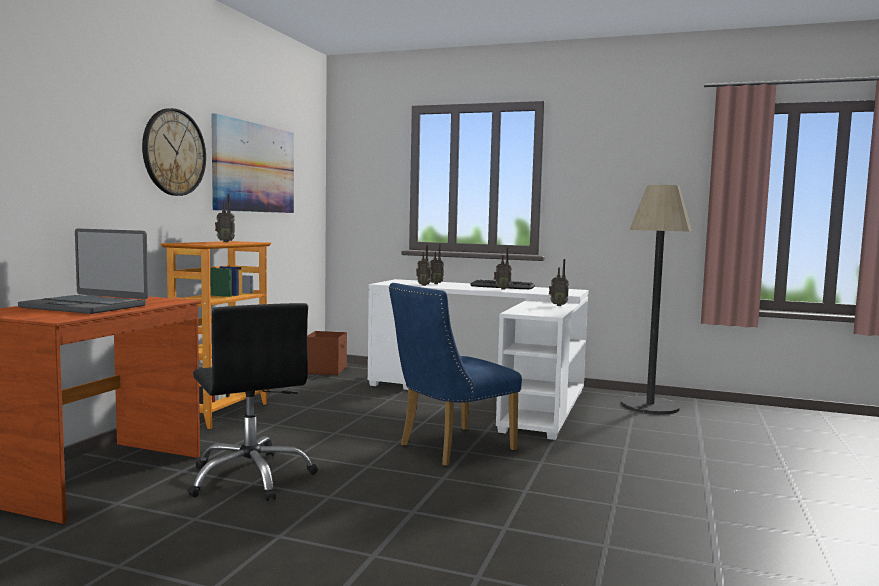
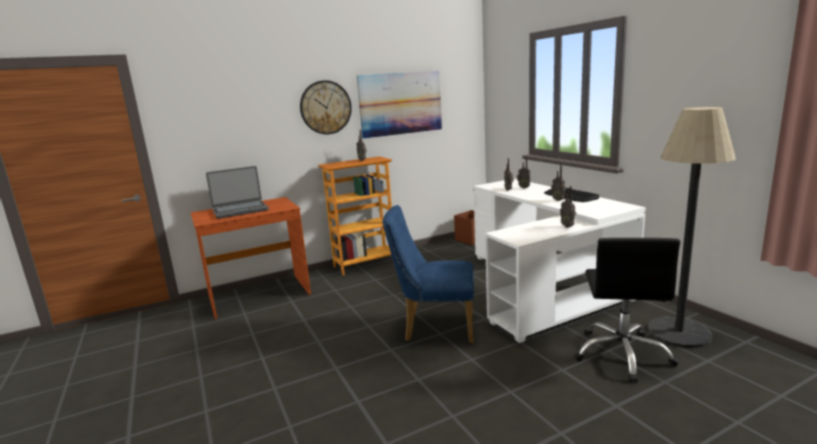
camera: 45 degrees right, 10 degrees up
laptop [18,228,148,314] -> laptop turned 90 degrees counterclockwise [206,166,269,219]
black office chair [187,303,318,501] -> black office chair moved to [574,238,680,383]

